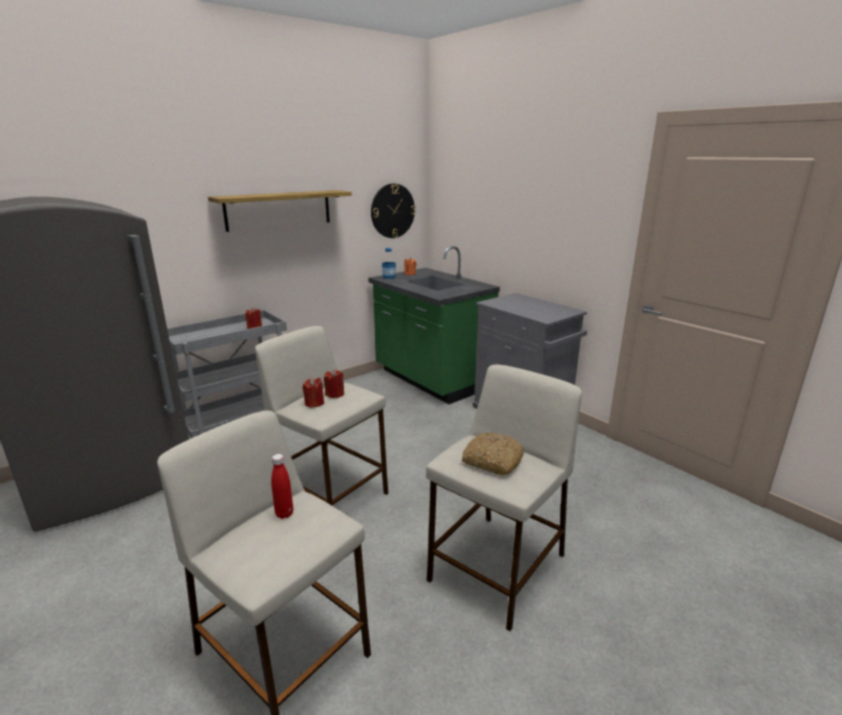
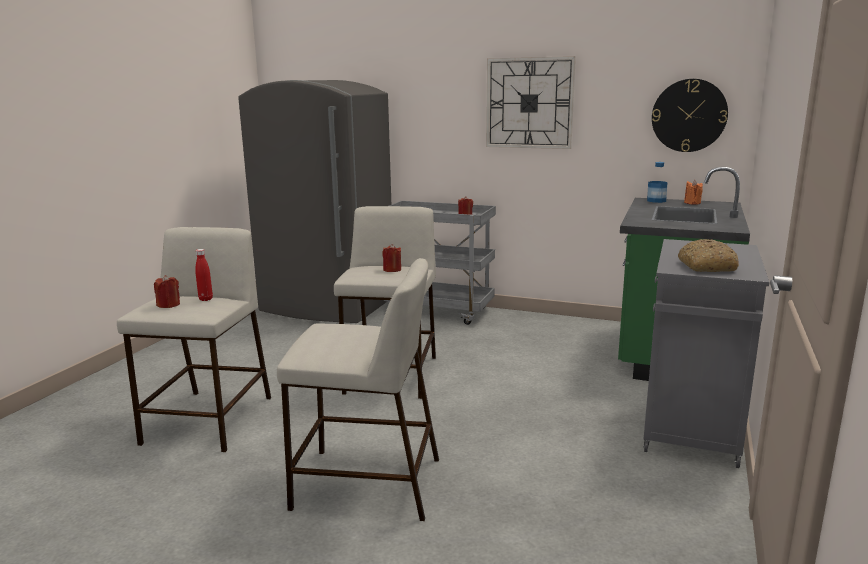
camera: 60 degrees right, 5 degrees down
shelf [208,190,352,232] -> wall clock [486,56,576,149]
red candle [303,377,324,408] -> red candle moved to [154,275,180,308]
bread [462,432,524,475] -> bread moved to [678,239,739,272]

